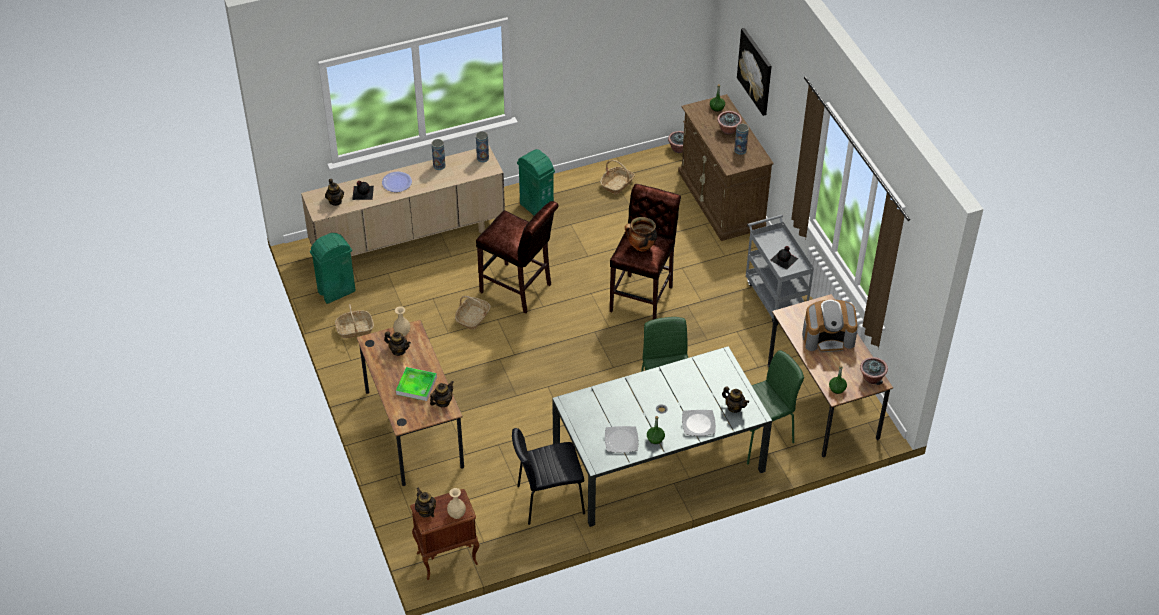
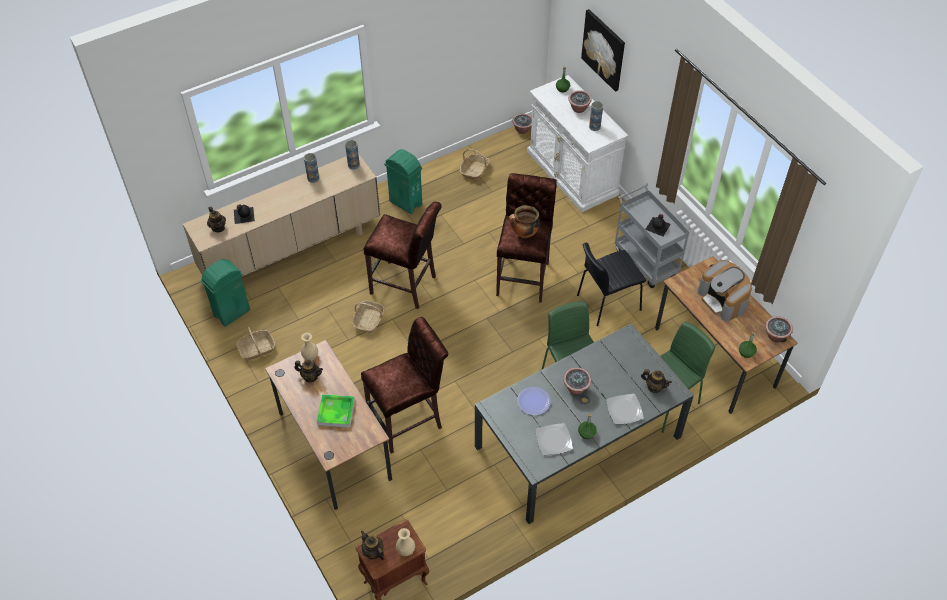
camera: 10 degrees left, 5 degrees up
plate [382,172,412,192] -> plate moved to [517,387,551,415]
teapot [430,381,454,407] -> none
black chair [512,428,585,525] -> black chair moved to [577,243,646,326]
brown dresser [678,94,774,241] -> white dresser [527,75,628,212]
coffee machine [802,300,858,352] -> coffee machine turned 75 degrees clockwise [698,260,752,322]
none -> brown stool [361,317,448,453]
none -> potted plant [563,367,591,394]

